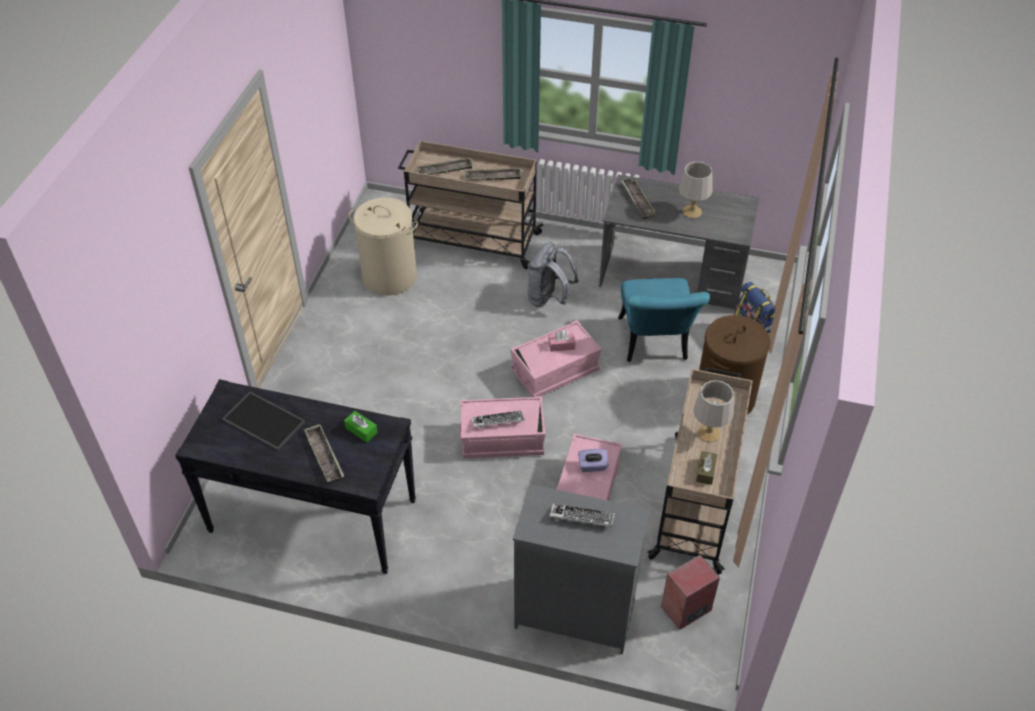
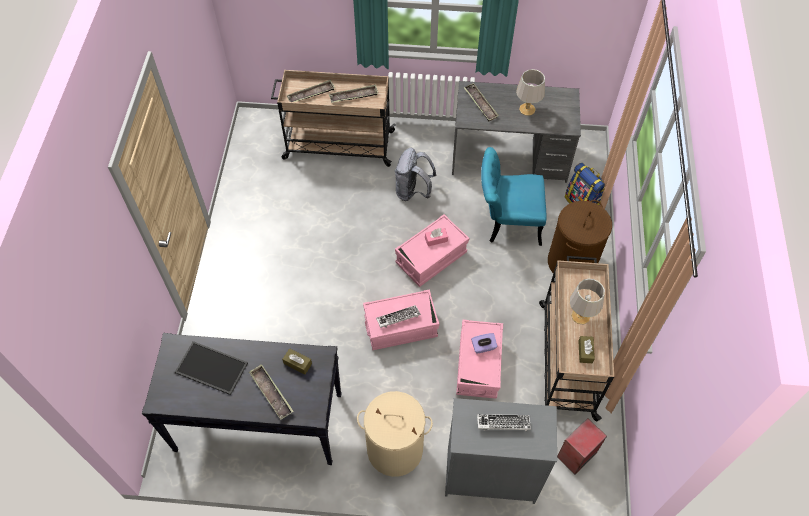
camera: 10 degrees left, 10 degrees up
green tissue box [344,411,378,442] -> brown tissue box [282,348,312,374]
beige laundry basket [349,197,418,296] -> beige laundry basket moved to [357,391,433,477]
turquoise chair [618,278,710,362] -> turquoise chair turned 105 degrees clockwise [481,147,546,246]

